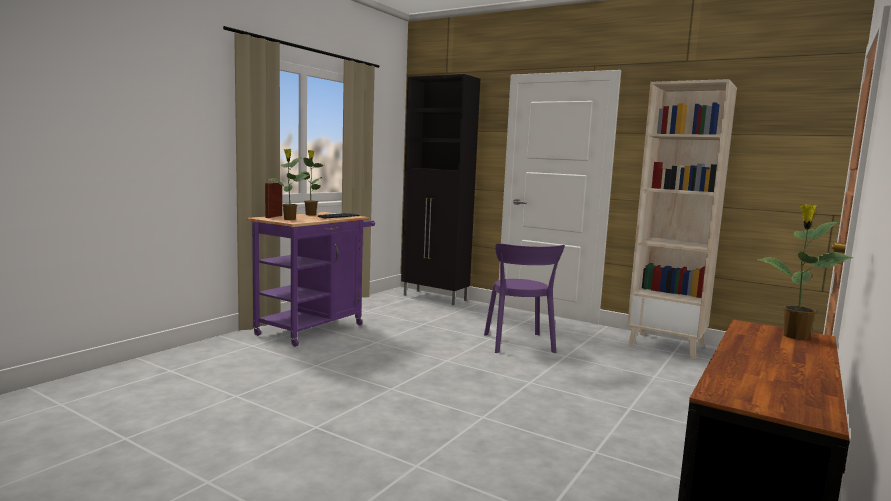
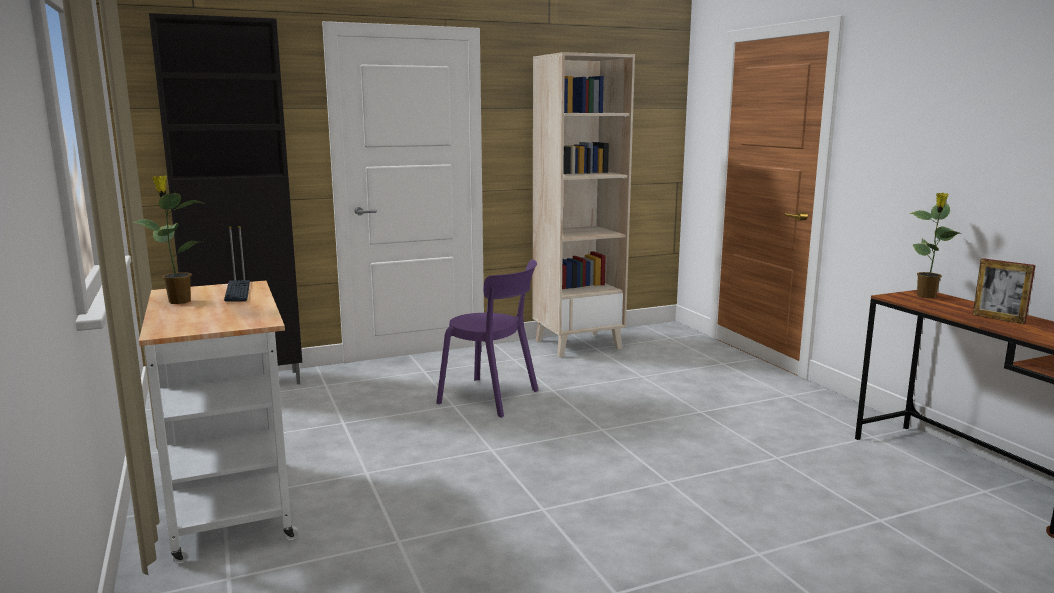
camera: 55 degrees left, 5 degrees up
purple cart [247,212,375,347] -> white cart [139,281,299,564]
picture frame [265,182,282,218] -> picture frame moved to [973,258,1036,324]
potted plant [268,149,310,220] -> none

